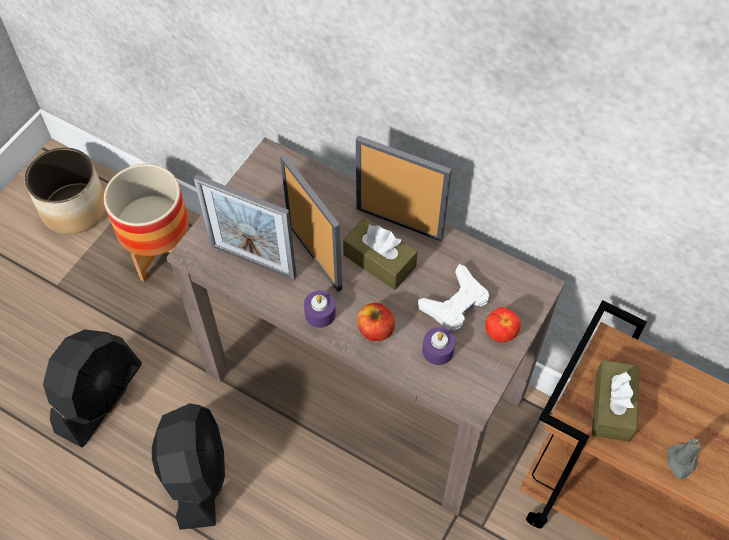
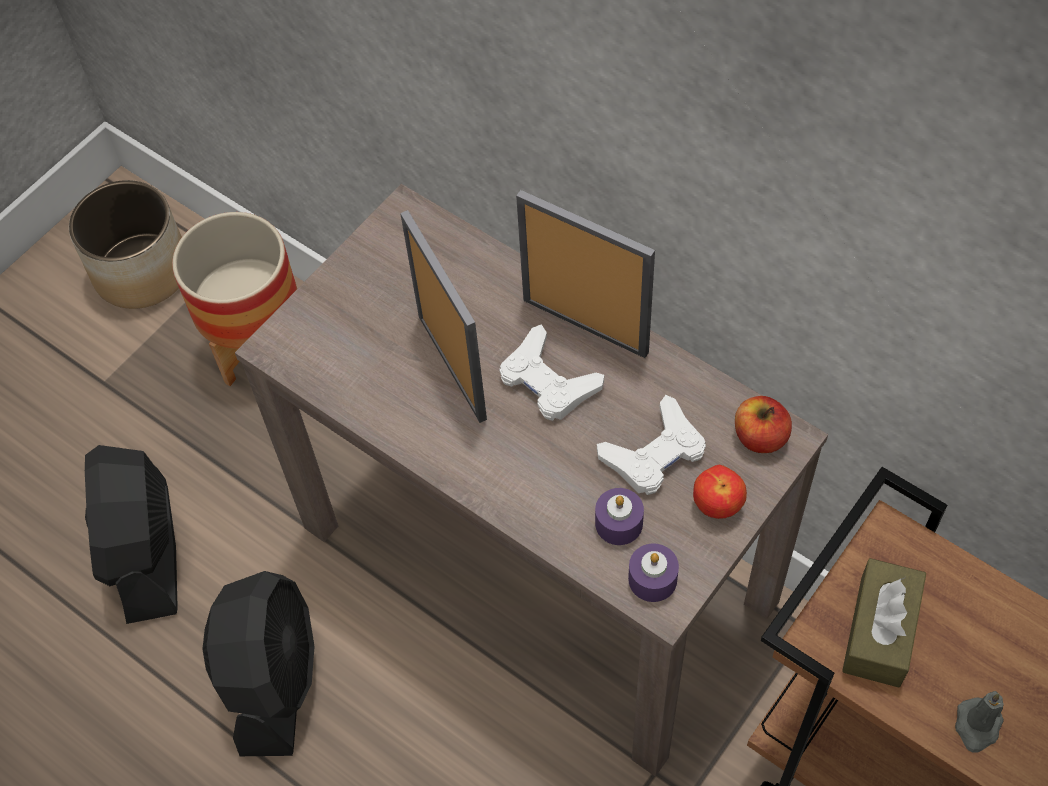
camera: 10 degrees right, 0 degrees up
black fan [43,329,142,448] -> black fan turned 135 degrees clockwise [85,445,178,624]
picture frame [194,174,297,280] -> none
purple candle [304,291,336,328] -> purple candle moved to [628,543,679,602]
brown tissue box [343,217,417,290] -> white game controller [499,324,604,421]
apple [357,303,395,341] -> apple moved to [735,396,792,453]

